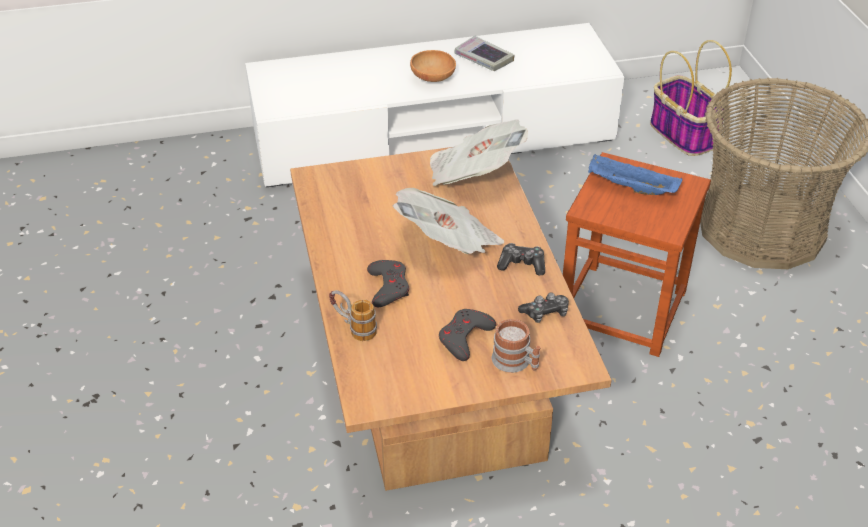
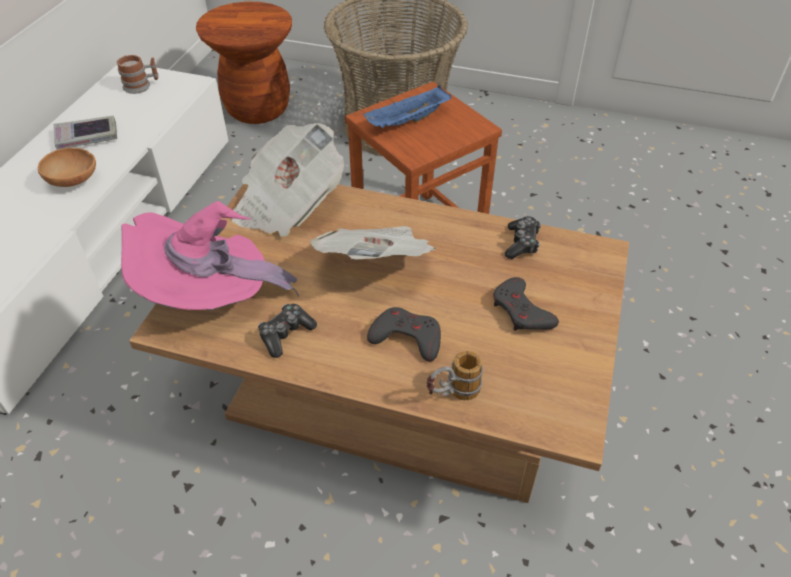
camera: 60 degrees left, 5 degrees up
mug [492,319,540,373] -> mug moved to [117,55,159,94]
game controller [497,243,545,275] -> game controller moved to [258,304,317,358]
basket [650,40,732,156] -> brown stool [196,1,292,124]
none -> pink hat [121,201,299,310]

